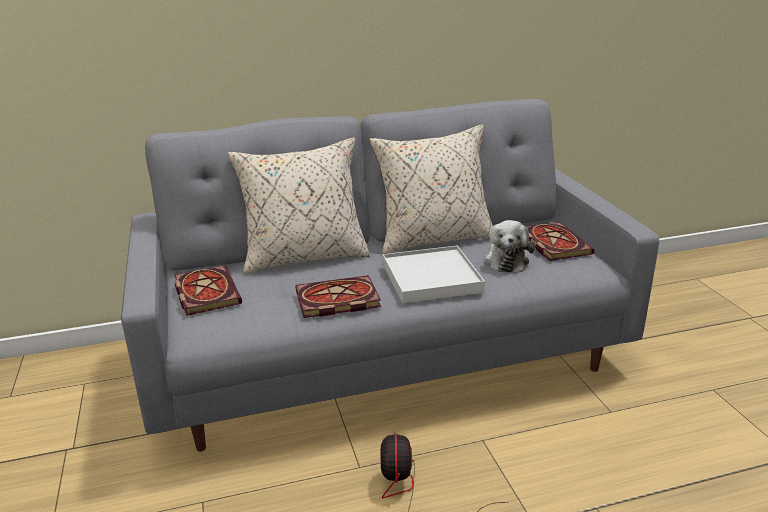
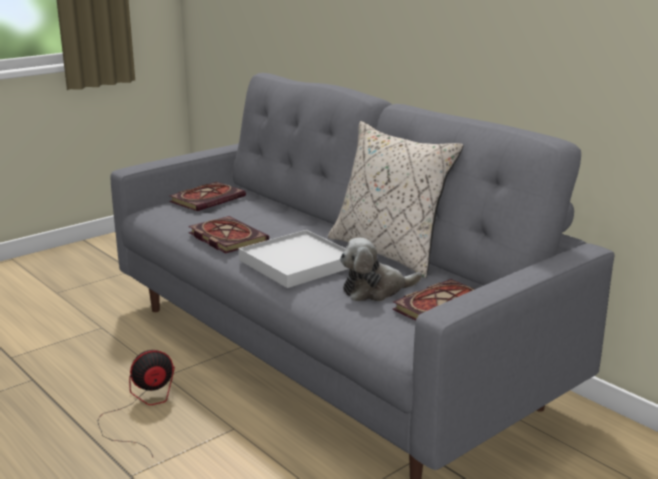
camera: 65 degrees right, 5 degrees down
beige pillow [228,138,370,274] -> none

